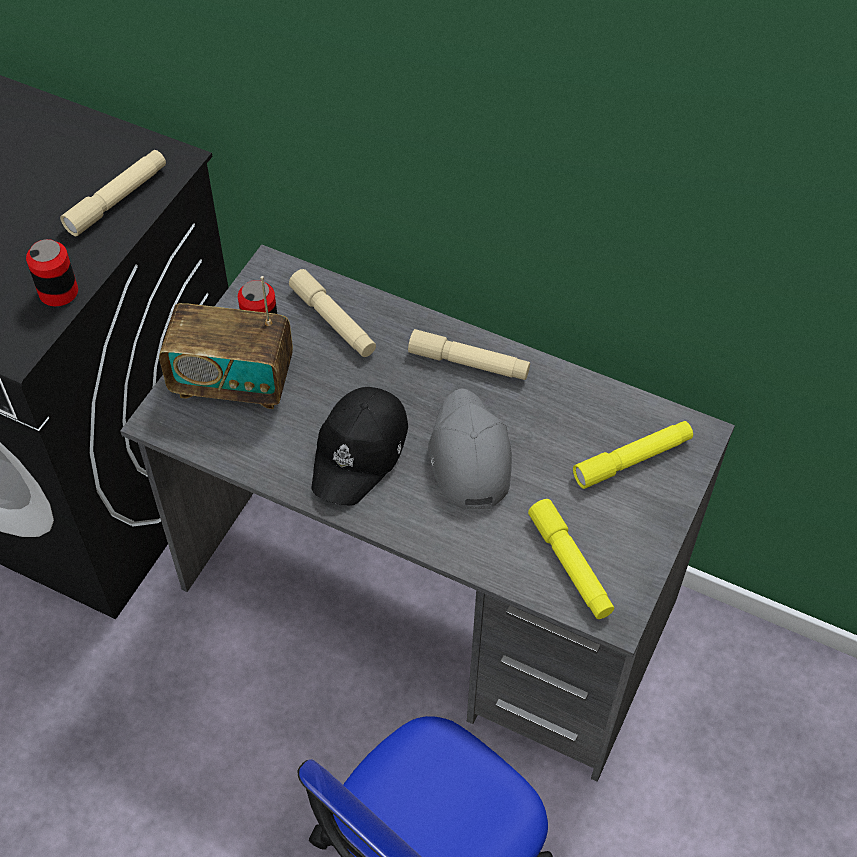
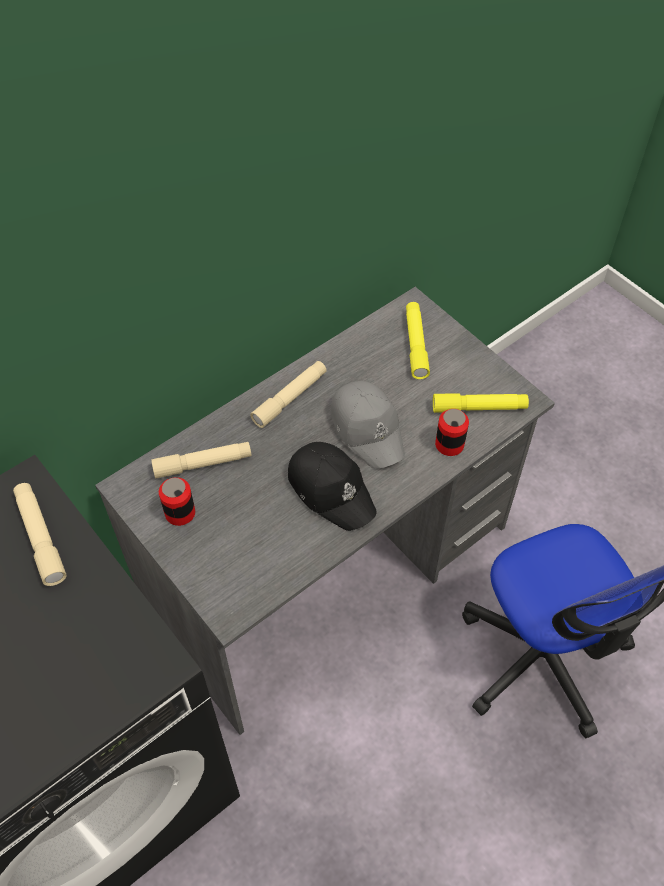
camera: 65 degrees left, 0 degrees up
can [26,239,78,307] -> can moved to [435,409,469,456]
radio [159,276,293,409] -> none
grey cap [428,388,512,510] -> grey cap turned 135 degrees counterclockwise [330,381,405,468]

